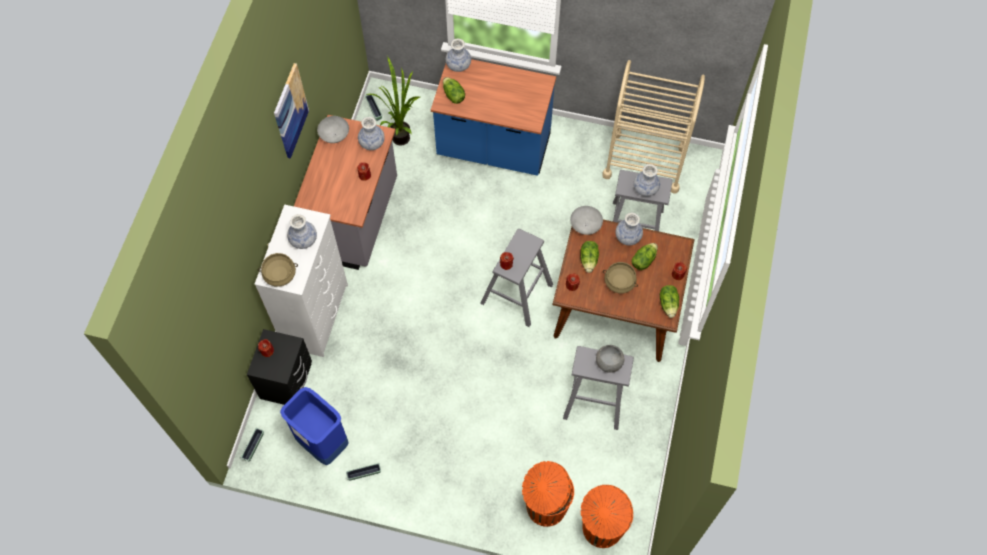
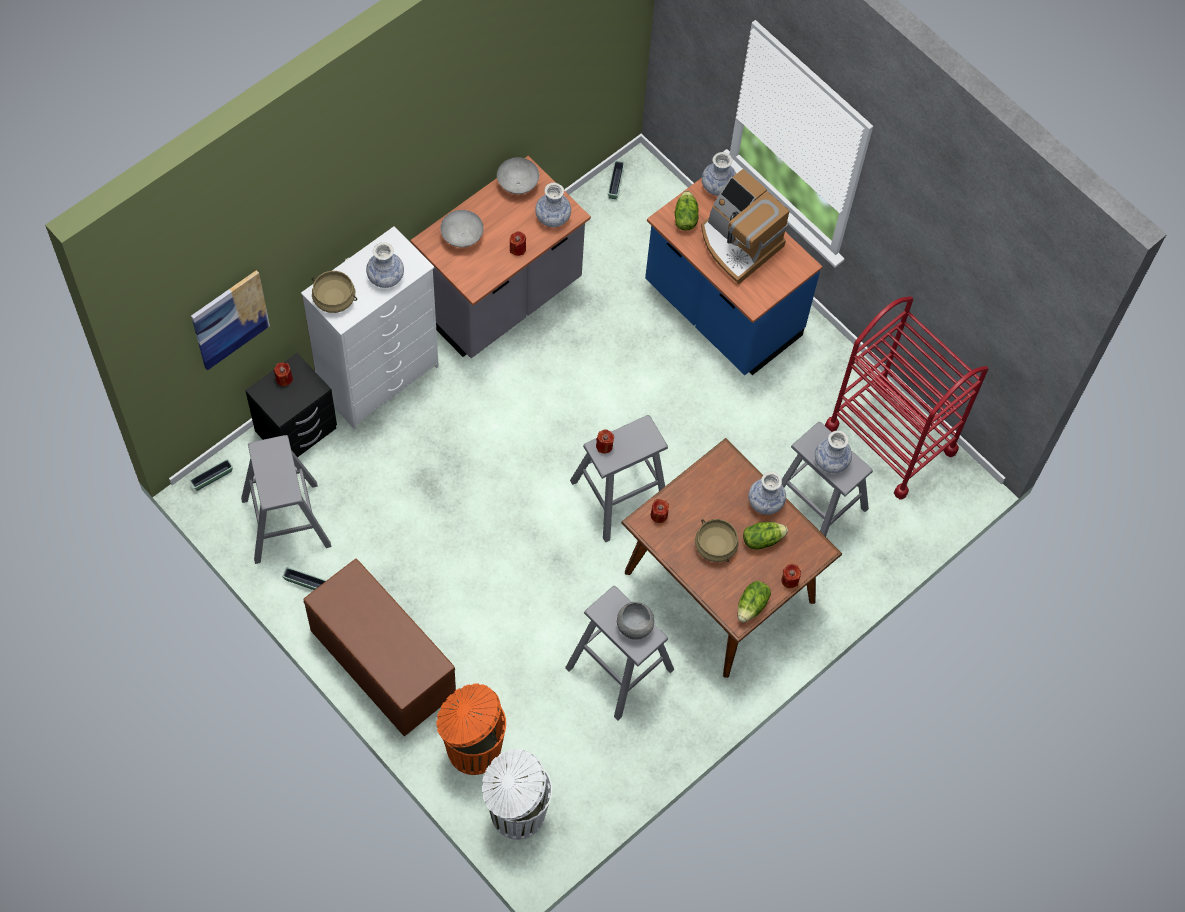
camera: 30 degrees right, 0 degrees up
picture [274,63,309,159] -> picture moved to [191,270,270,370]
blue trash can [280,387,349,465] -> grey stool [241,435,332,564]
potted plant [365,56,420,145] -> none
grey bowl [570,206,603,235] -> grey bowl moved to [440,210,484,247]
lettuce [580,241,599,273] -> none
orange trash can [581,485,633,548] -> white trash can [482,749,552,840]
beige cart [602,60,705,194] -> red cart [825,296,988,500]
none -> brown bench [303,559,456,737]
none -> coffee machine [701,169,789,284]

